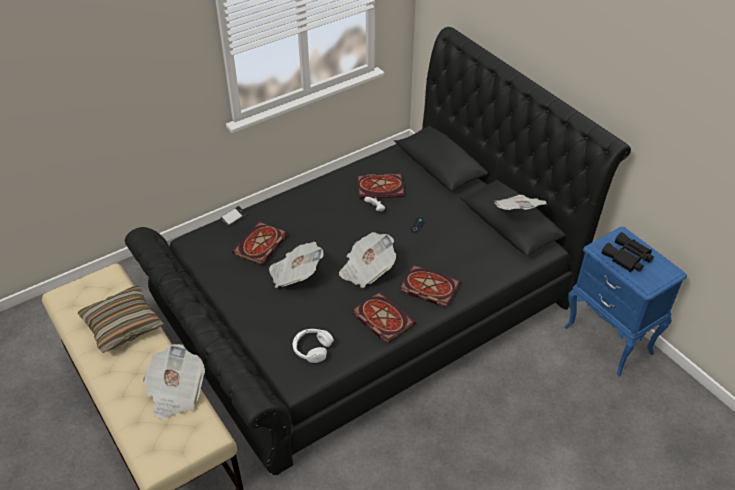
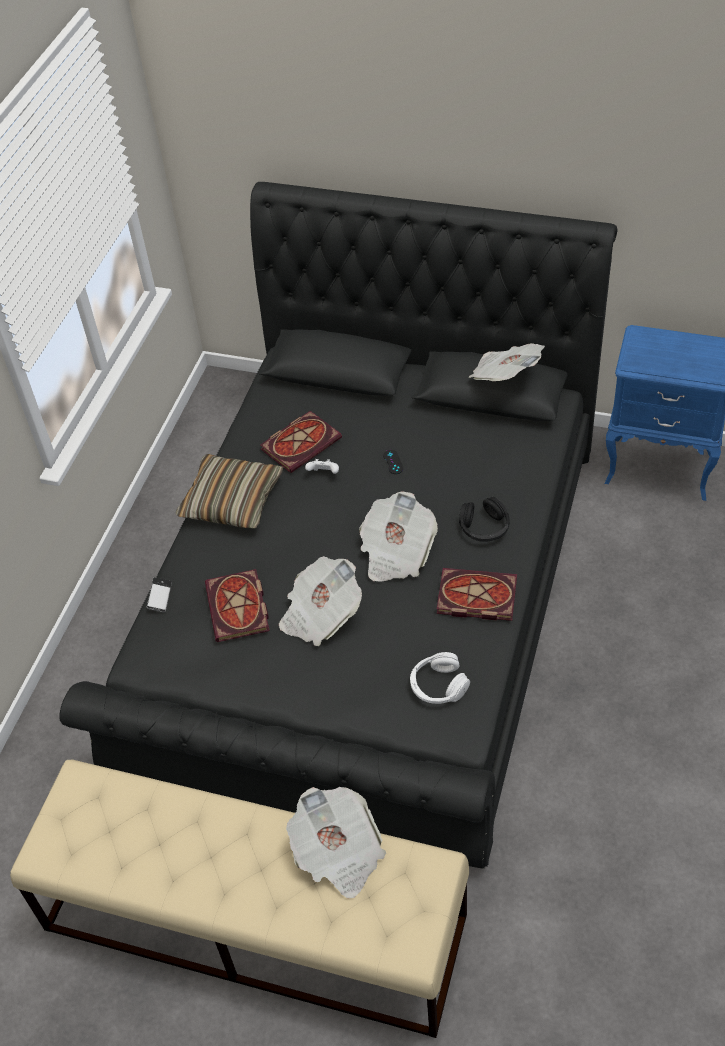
camera: 35 degrees left, 5 degrees up
pillow [78,286,164,353] -> pillow moved to [176,454,283,529]
book [400,265,460,308] -> black headphones [459,497,510,542]
black binoculars [602,232,654,272] -> none

